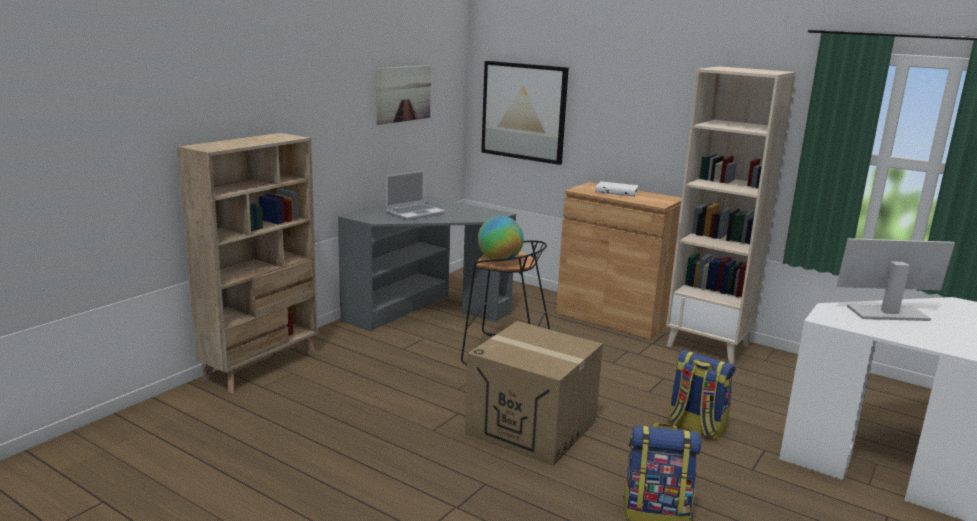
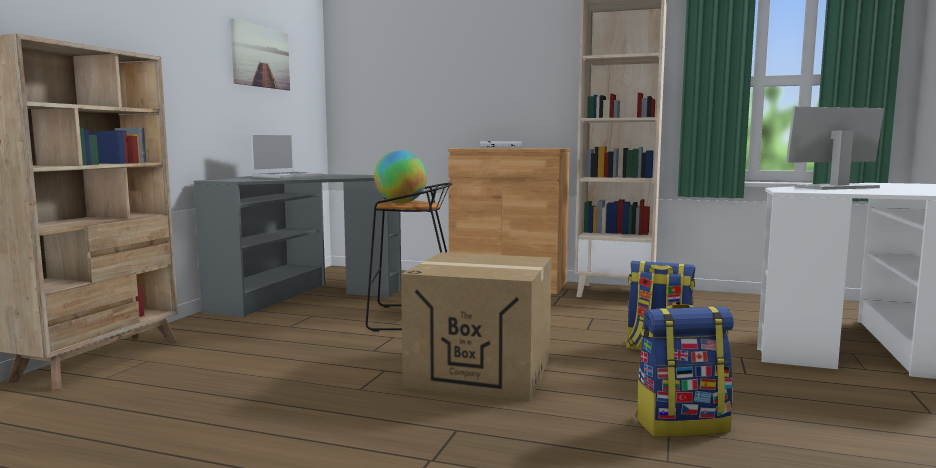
camera: 15 degrees left, 10 degrees down
picture [481,61,569,165] -> none

